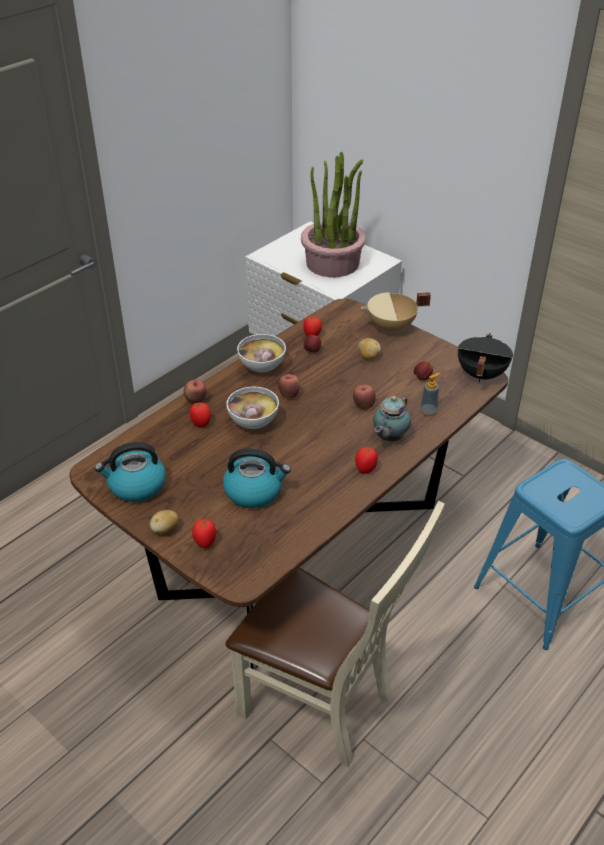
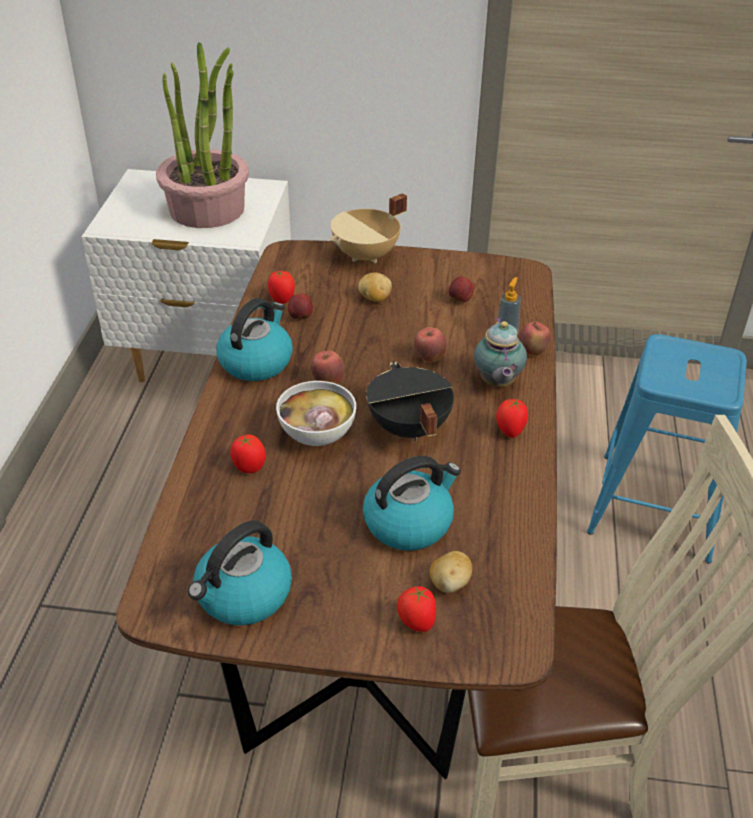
camera: 35 degrees left, 0 degrees up
potato [150,510,178,534] -> potato moved to [430,551,472,593]
apple [184,380,206,403] -> apple moved to [518,322,551,356]
bowl [237,334,286,372] -> kettle [217,298,293,381]
black cooking pot [458,333,513,382] -> black cooking pot moved to [366,361,454,441]

